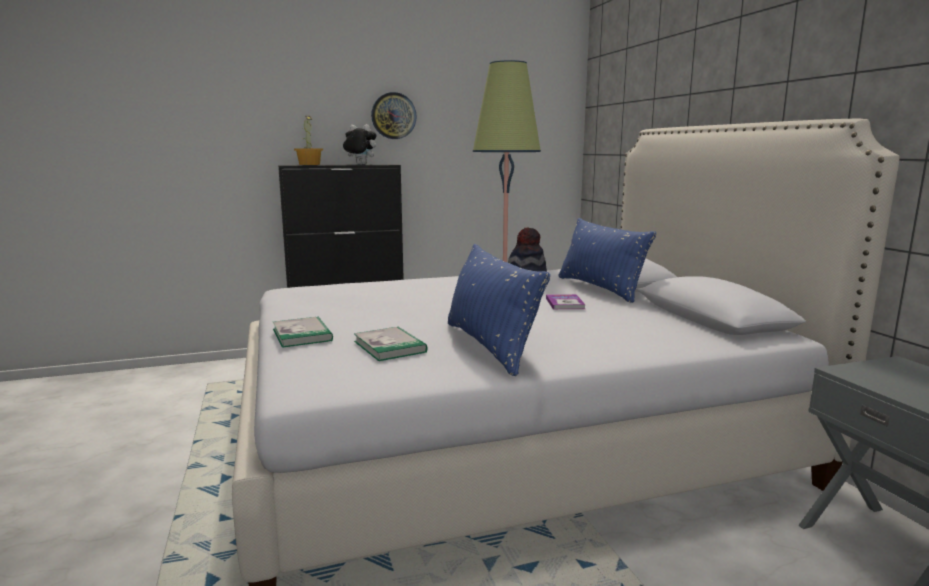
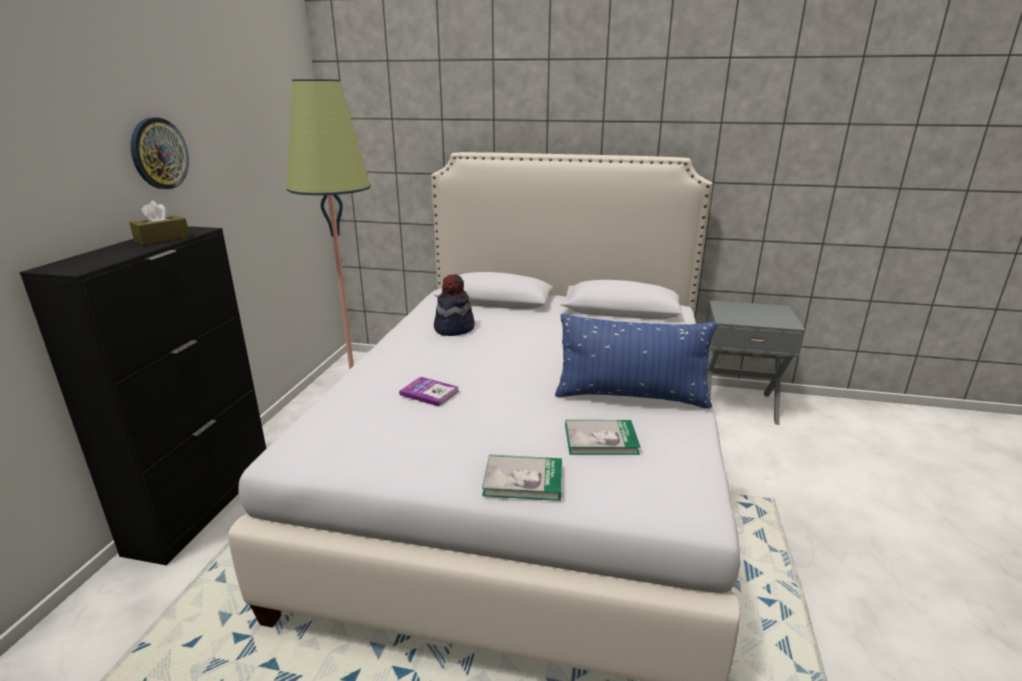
camera: 60 degrees left, 10 degrees up
potted plant [294,116,323,165] -> none
plush toy [342,124,376,165] -> brown tissue box [129,201,190,245]
book [546,294,586,309] -> book moved to [399,377,459,407]
blue pillow [559,218,656,303] -> none

